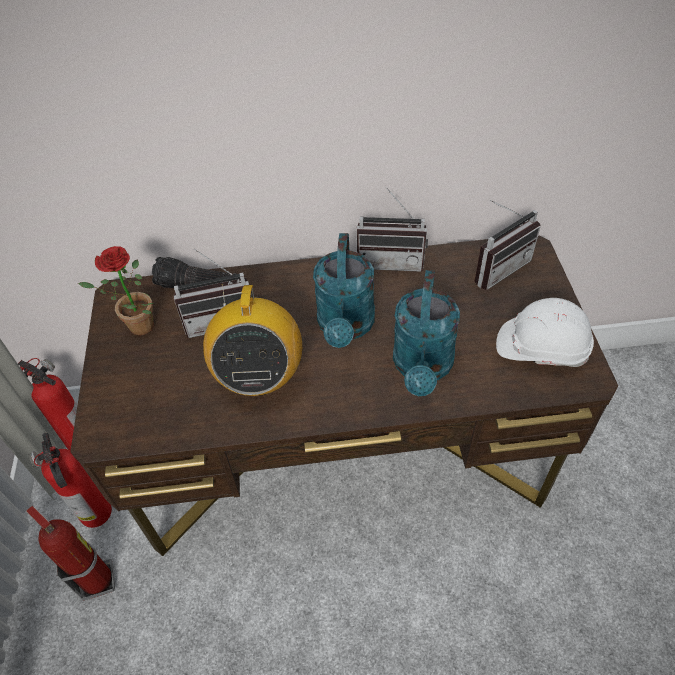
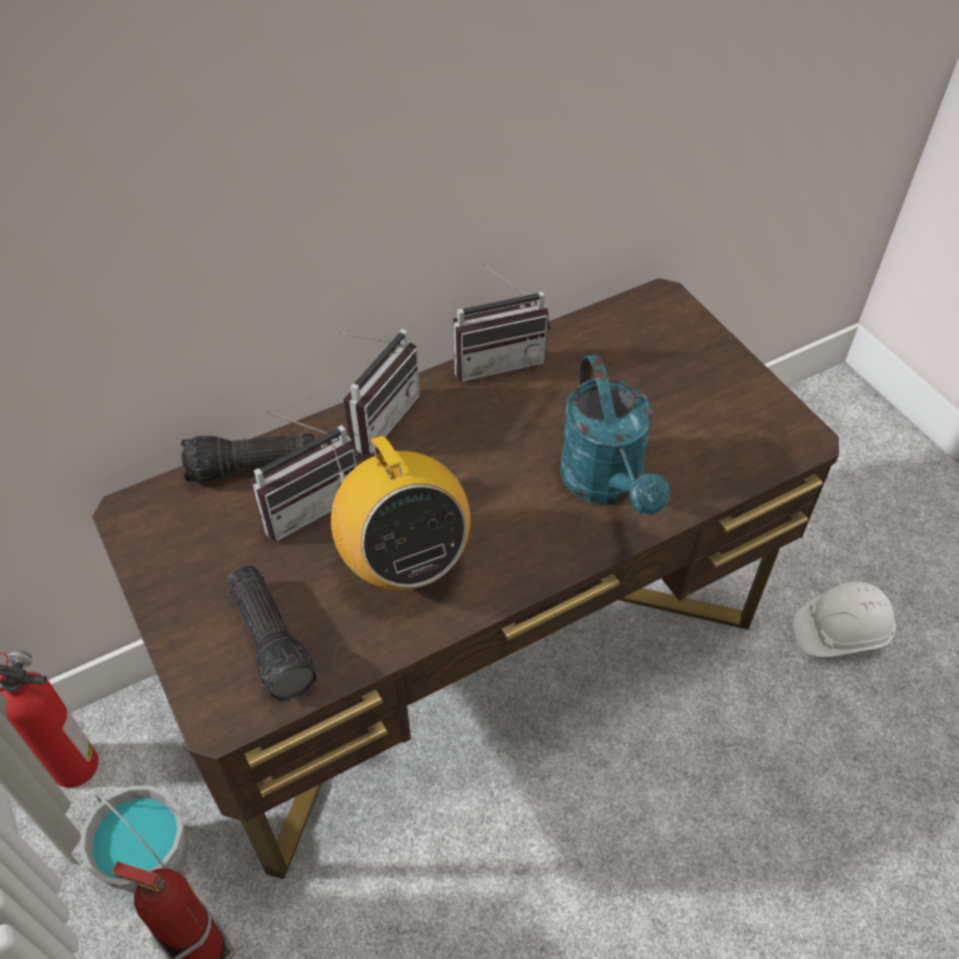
camera: 25 degrees left, 0 degrees up
fire extinguisher [28,433,112,528] -> grey bucket [80,785,187,895]
potted plant [78,246,154,335] -> none
turquoise watering can [313,233,375,348] -> none
radio [474,200,541,290] -> radio moved to [337,329,420,455]
white hard hat [496,298,594,367] -> white hard hat moved to [793,582,896,657]
none -> flashlight [228,566,317,702]

